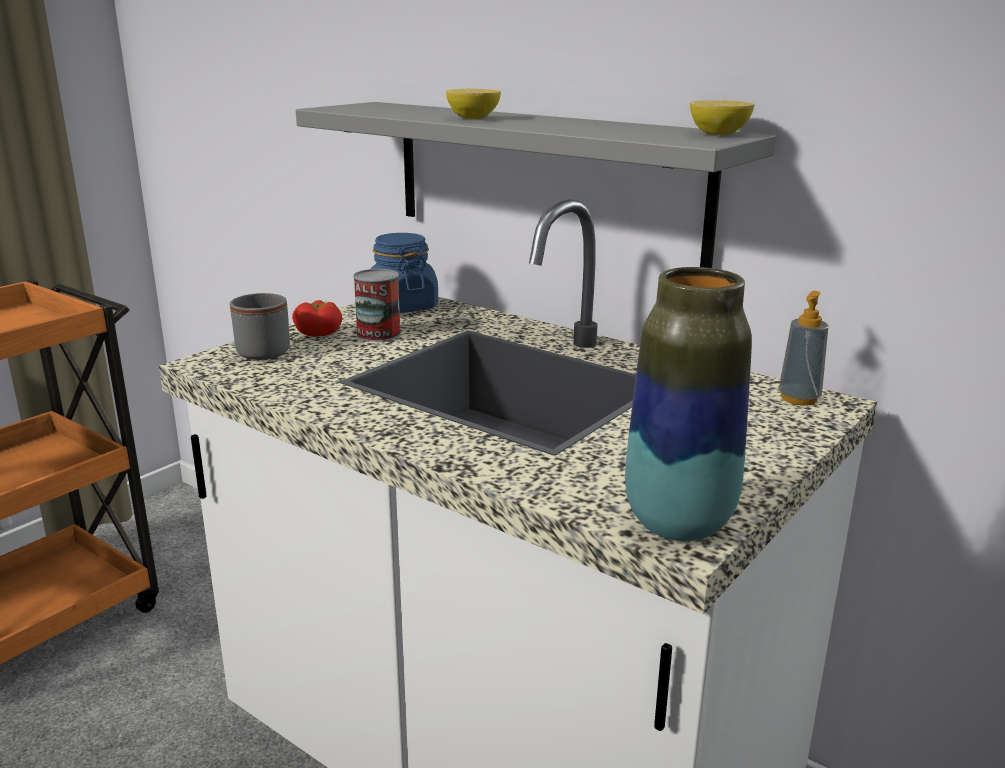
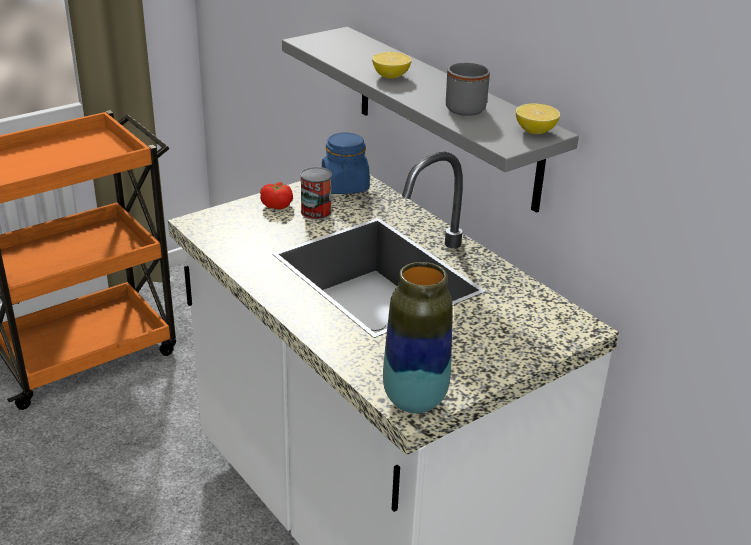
camera: 15 degrees right, 10 degrees up
grey mug [230,293,290,360] -> grey mug moved to [446,62,490,116]
soap dispenser [778,291,829,405] -> none

